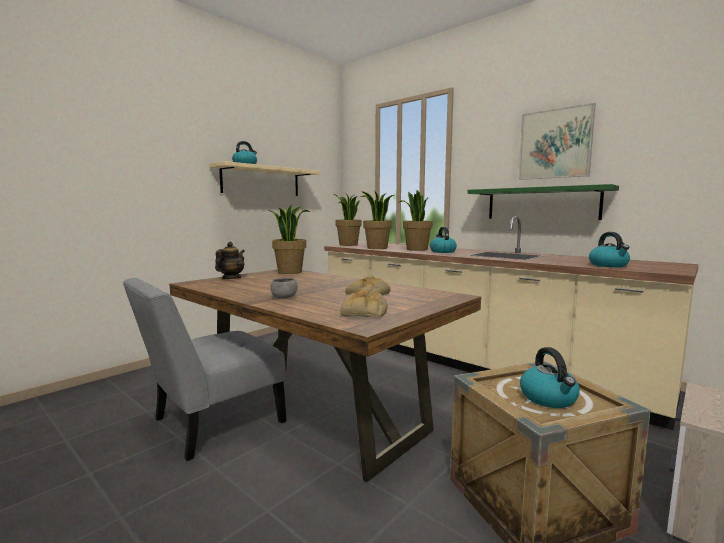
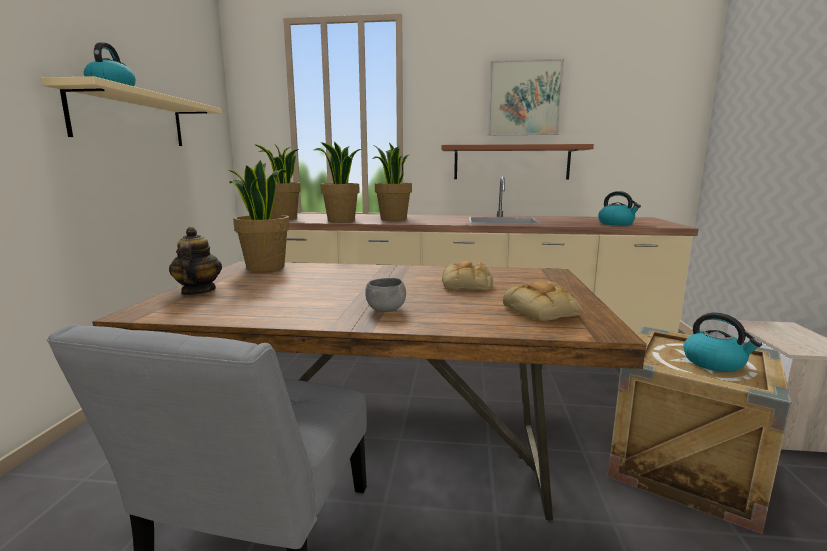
camera: 35 degrees left, 5 degrees up
kettle [430,227,457,253] -> none
green shelf [467,184,619,220] -> brown shelf [441,144,594,179]

